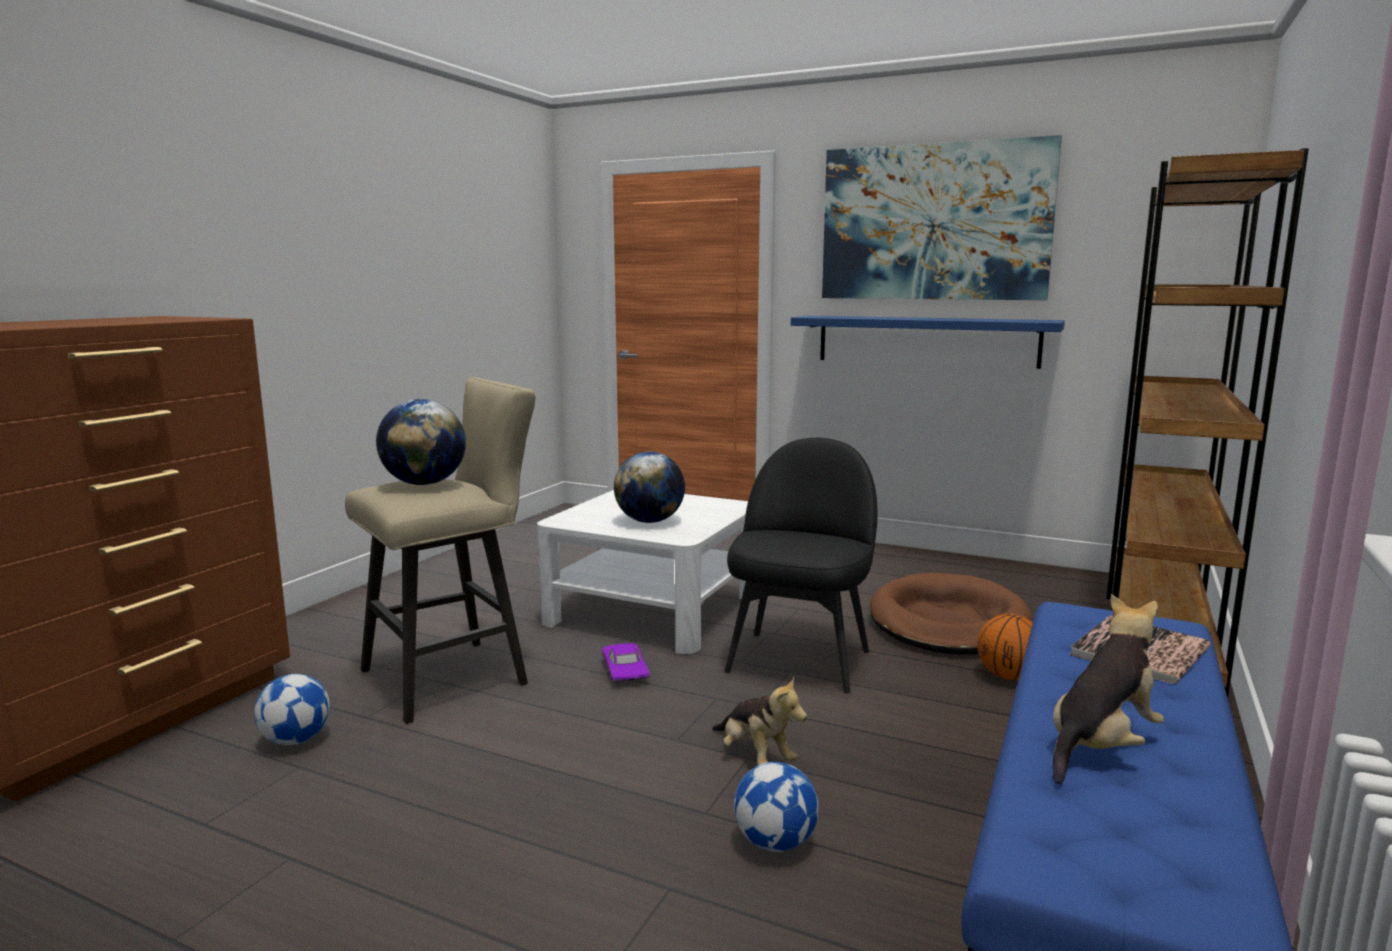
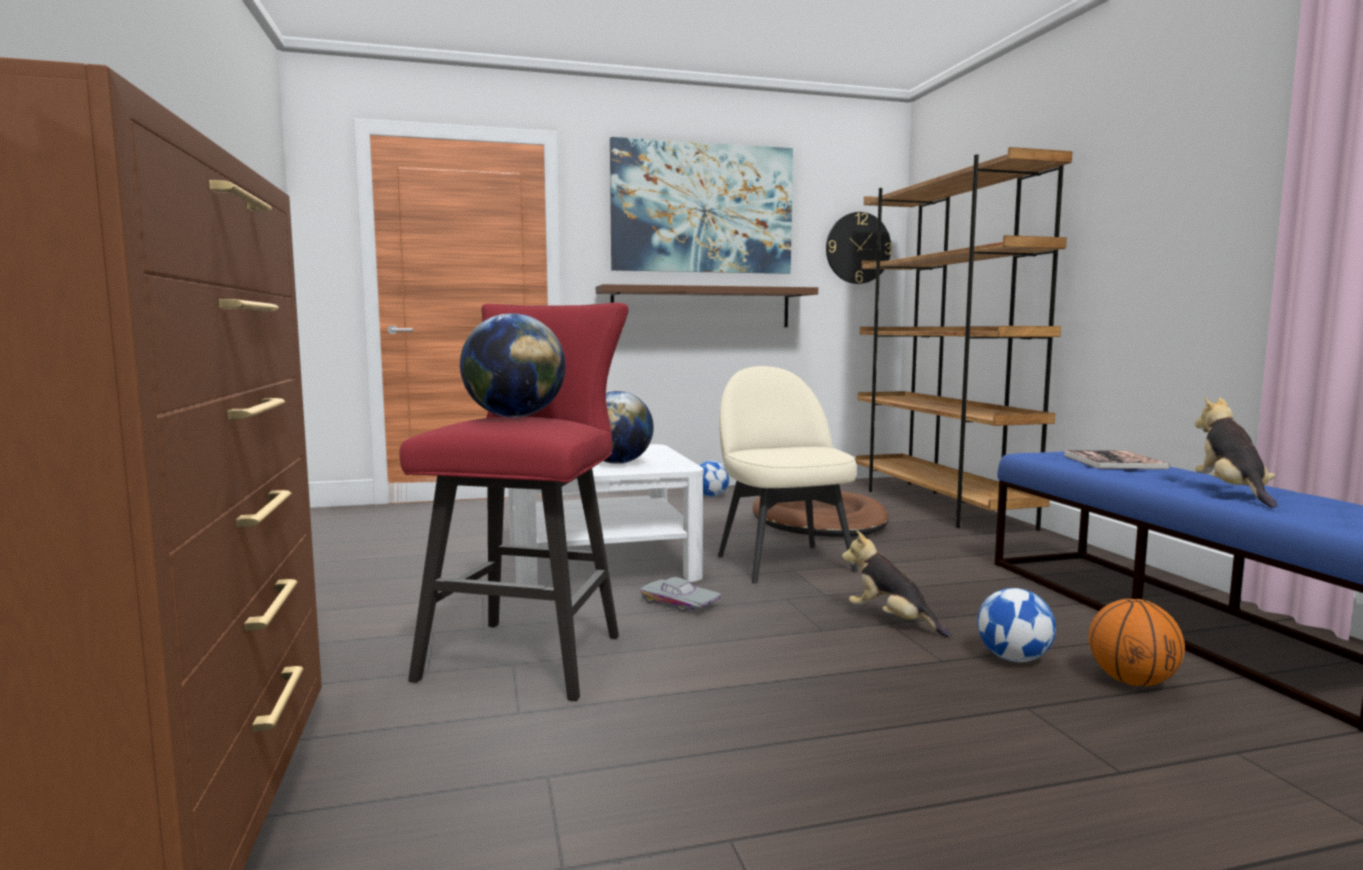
camera: 40 degrees left, 5 degrees down
football [254,674,330,745] -> football moved to [699,460,730,497]
beige stool [345,377,536,724] -> red stool [400,303,629,701]
purple toy car [602,643,651,682] -> grey toy car [640,577,721,612]
plush toy [712,677,807,765] -> plush toy turned 150 degrees counterclockwise [842,531,951,637]
black chair [724,438,878,694] -> beige chair [718,366,858,583]
blue shelf [791,316,1065,369] -> brown shelf [596,284,818,327]
basketball [977,614,1033,680] -> basketball moved to [1089,599,1185,686]
none -> wall clock [826,212,892,284]

